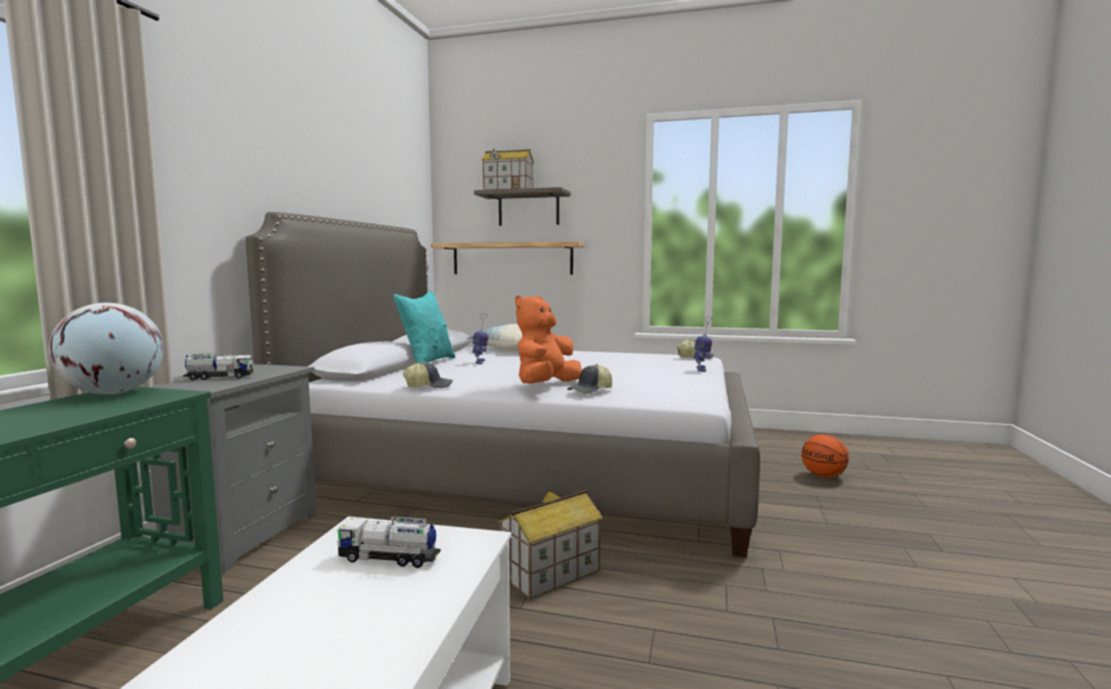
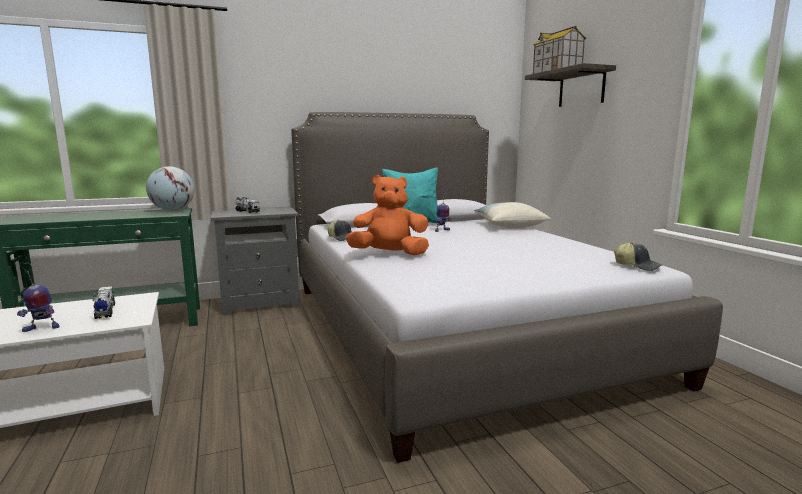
camera: 55 degrees right, 5 degrees up
shelf [431,242,585,275] -> none
toy house [498,489,603,600] -> none
cap [567,364,612,394] -> none
toy robot [694,316,712,372] -> toy robot moved to [17,262,60,332]
basketball [801,434,849,478] -> none

